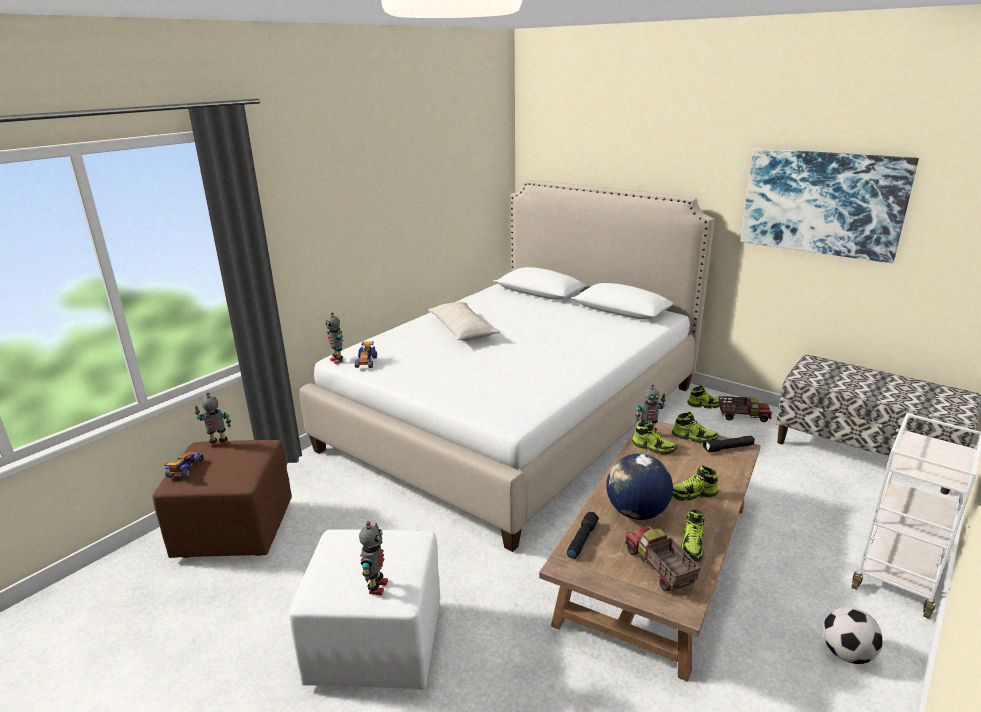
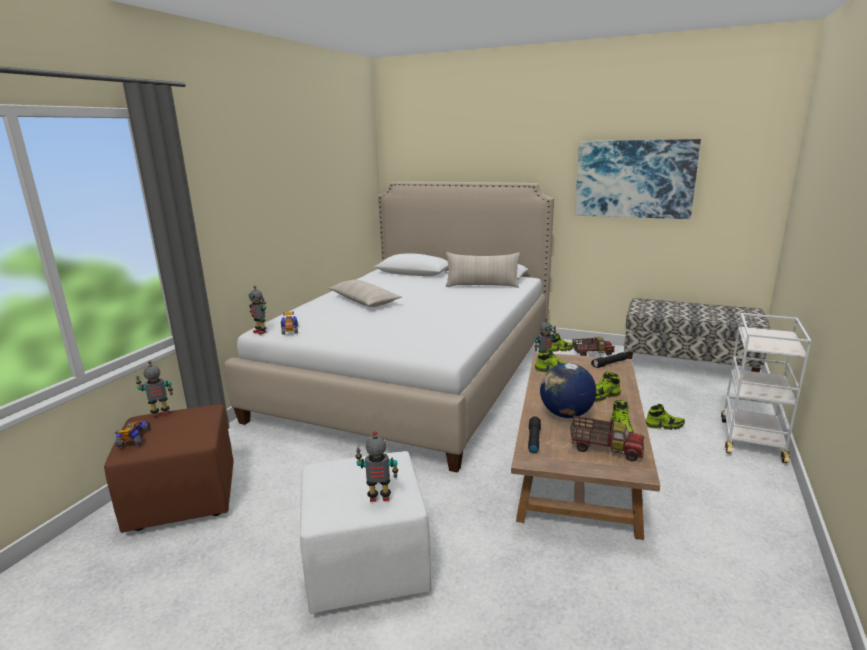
camera: 15 degrees left, 5 degrees down
toy robot [359,521,388,595] -> toy robot turned 90 degrees counterclockwise [356,431,398,502]
toy truck [625,526,701,592] -> toy truck turned 150 degrees clockwise [570,416,644,461]
shoe [672,412,719,444] -> shoe moved to [646,404,685,430]
football [823,607,883,664] -> none
none -> beige pillow [446,252,520,288]

